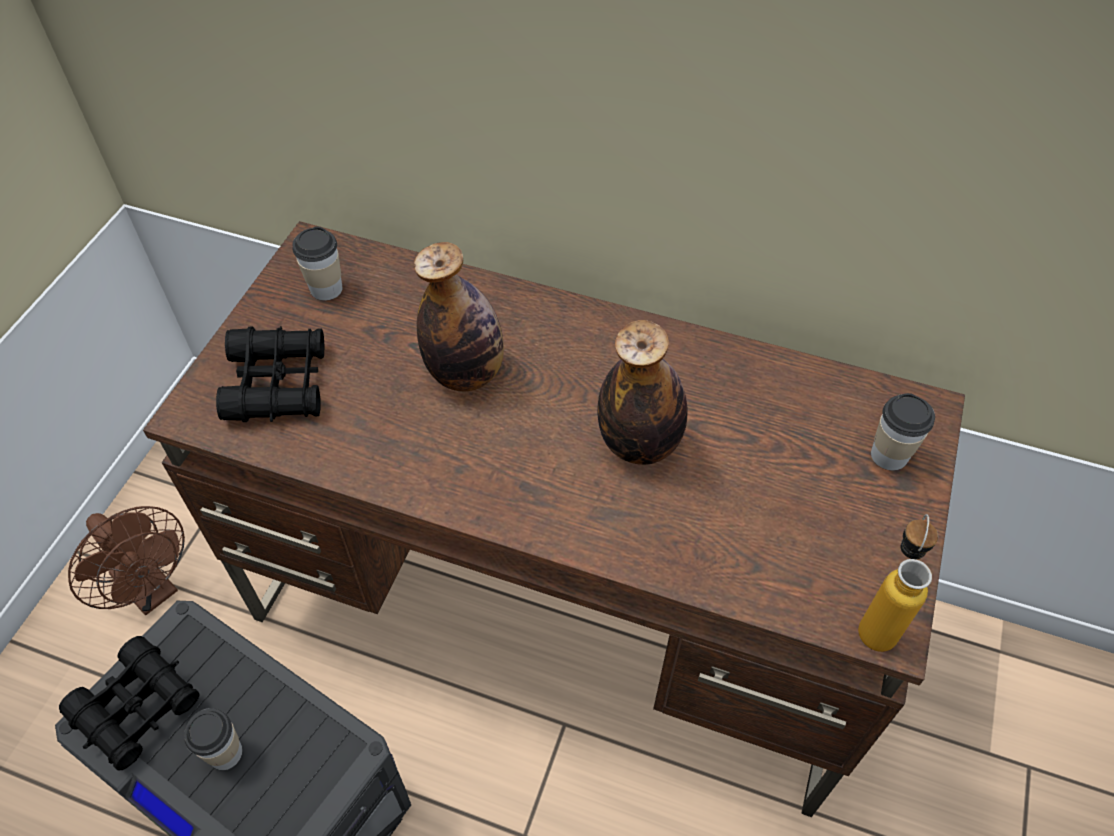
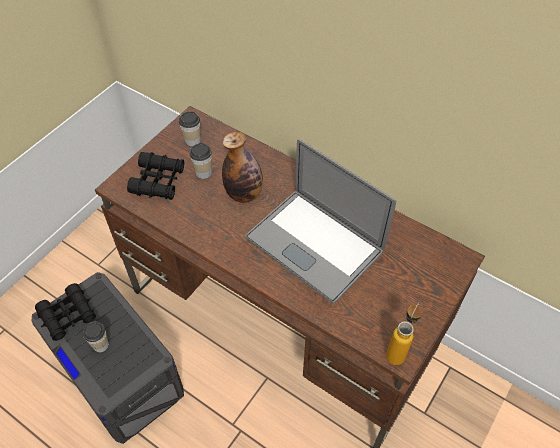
camera: 15 degrees right, 0 degrees up
brown fan [68,506,185,615] -> none
bottle [597,320,687,465] -> laptop [245,139,396,304]
cup [871,393,935,471] -> cup moved to [190,143,212,179]

